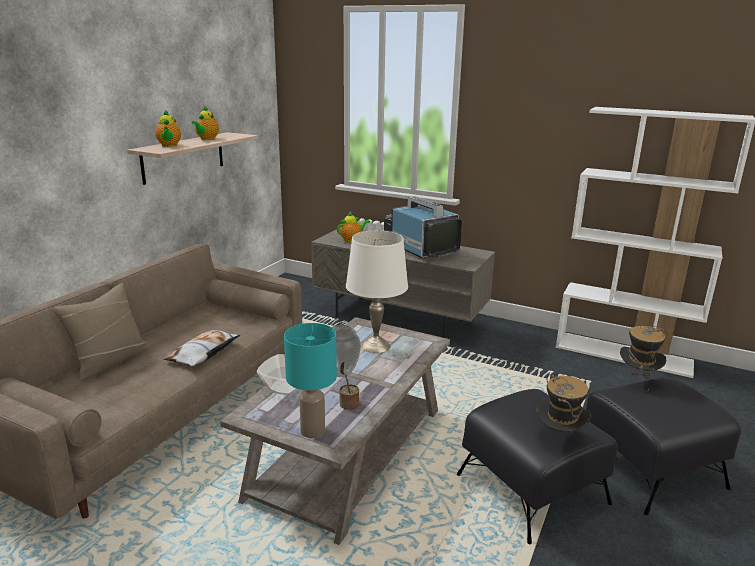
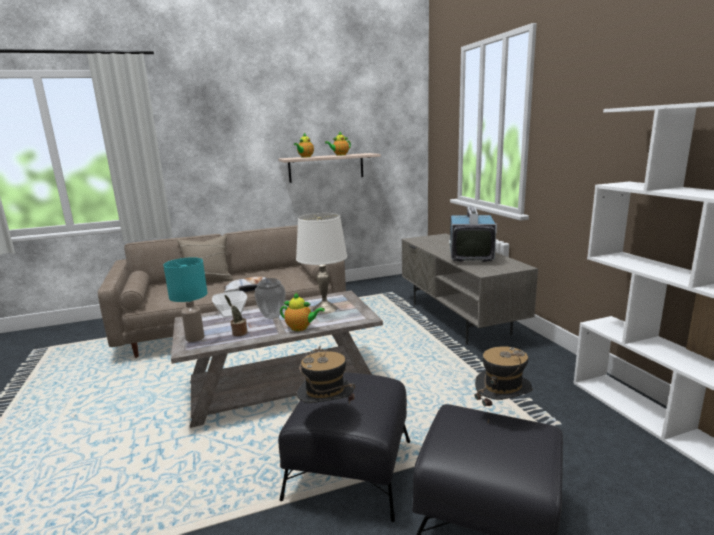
camera: 45 degrees right, 5 degrees down
teapot [337,212,370,242] -> teapot moved to [280,293,325,331]

